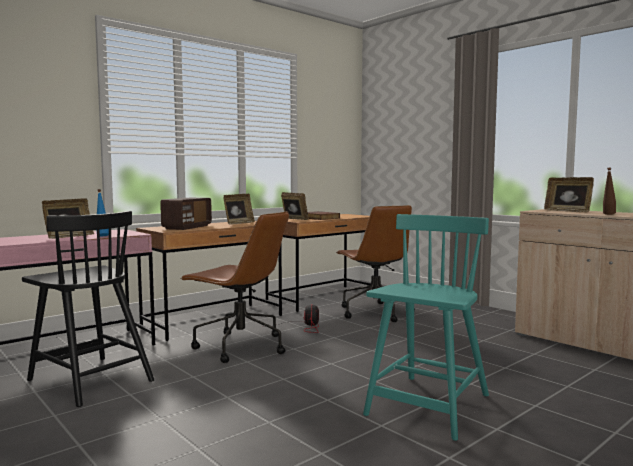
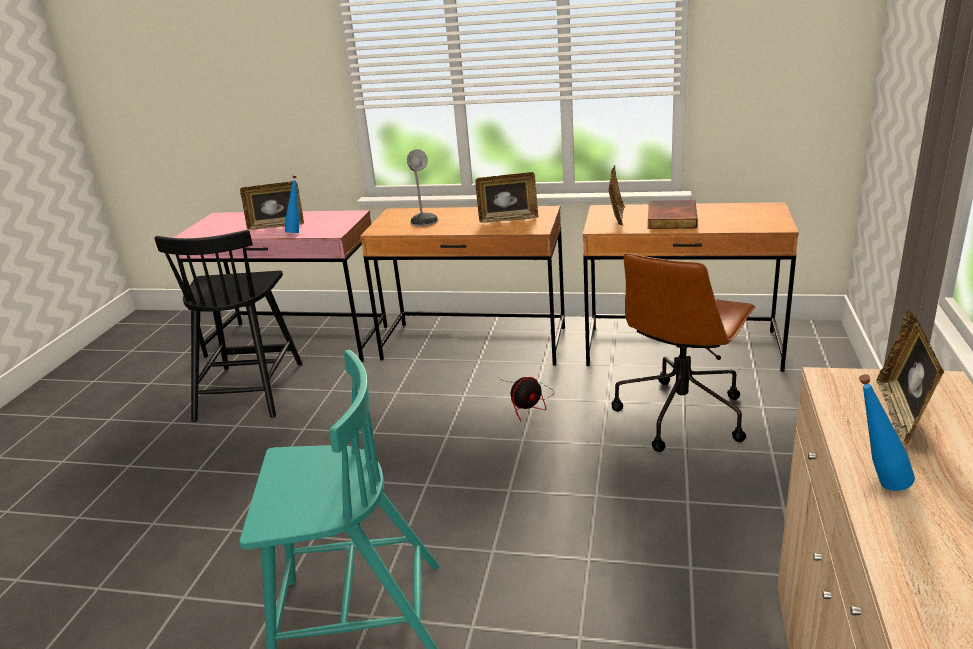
camera: 55 degrees right, 20 degrees up
radio [160,198,212,230] -> table lamp [407,149,439,227]
brown office chair [180,211,289,363] -> none
brown bottle [603,168,616,215] -> blue bottle [859,374,915,491]

